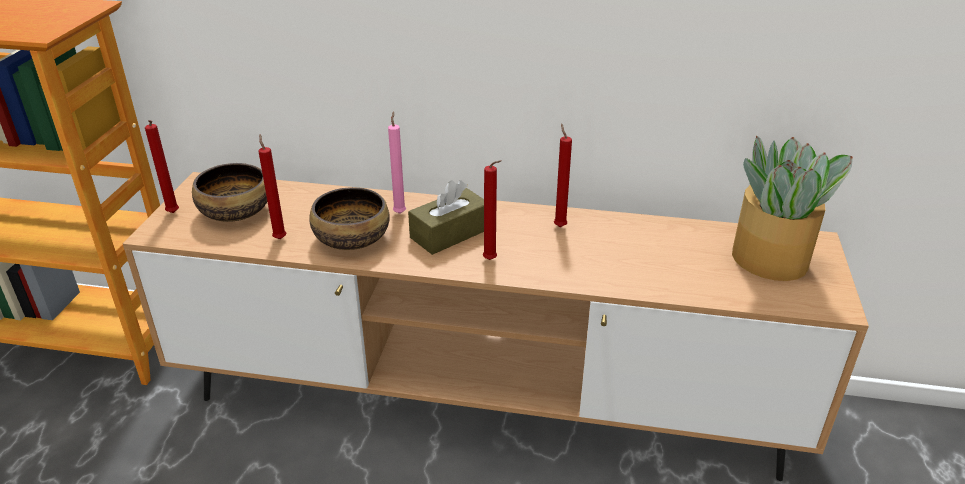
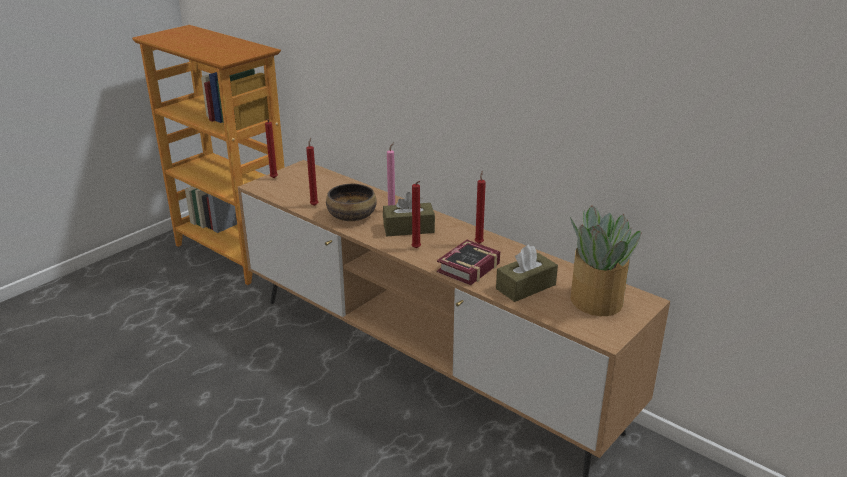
camera: 30 degrees right, 5 degrees down
bowl [192,163,267,222] -> none
none -> book [437,240,500,285]
none -> brown tissue box [496,245,558,302]

